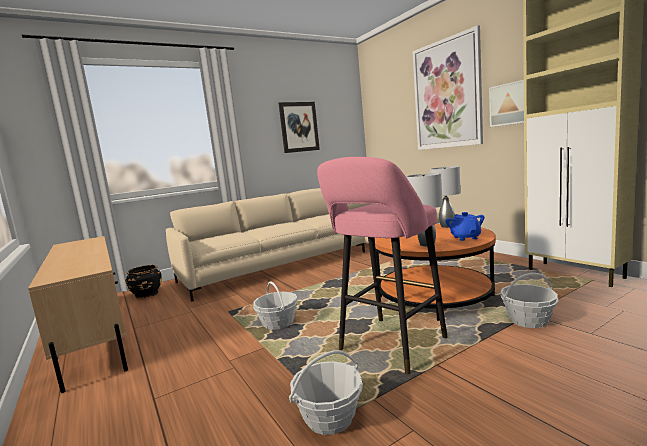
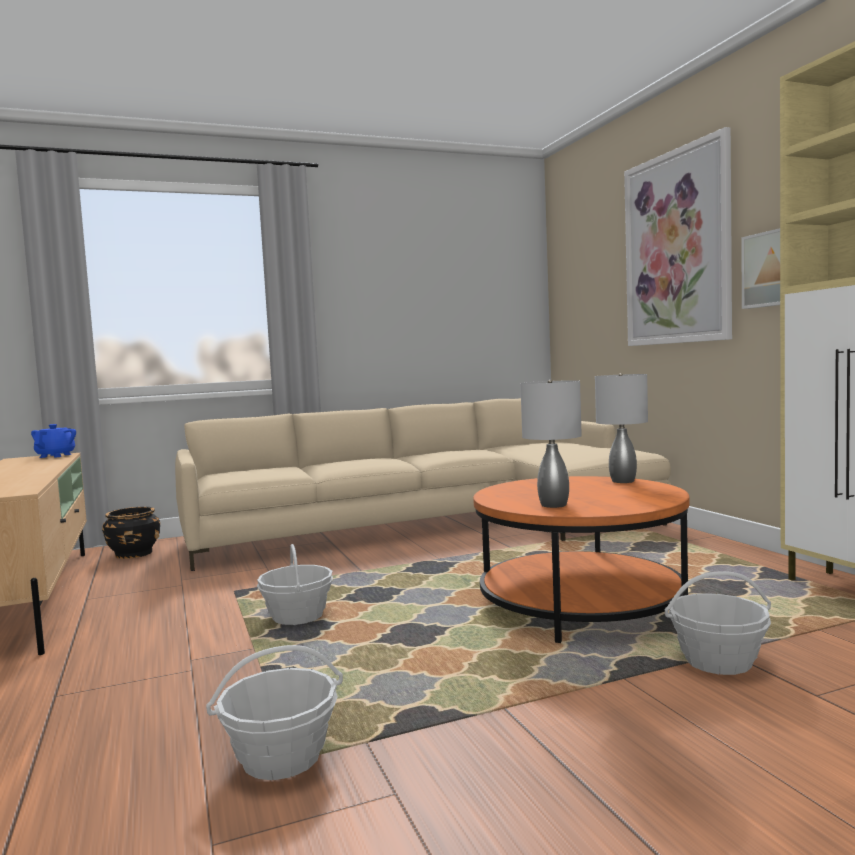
camera: 10 degrees right, 5 degrees down
picture [279,102,320,153] -> none
pink stool [317,157,447,374] -> none
blue teapot [446,212,484,241] -> blue teapot moved to [31,424,76,458]

